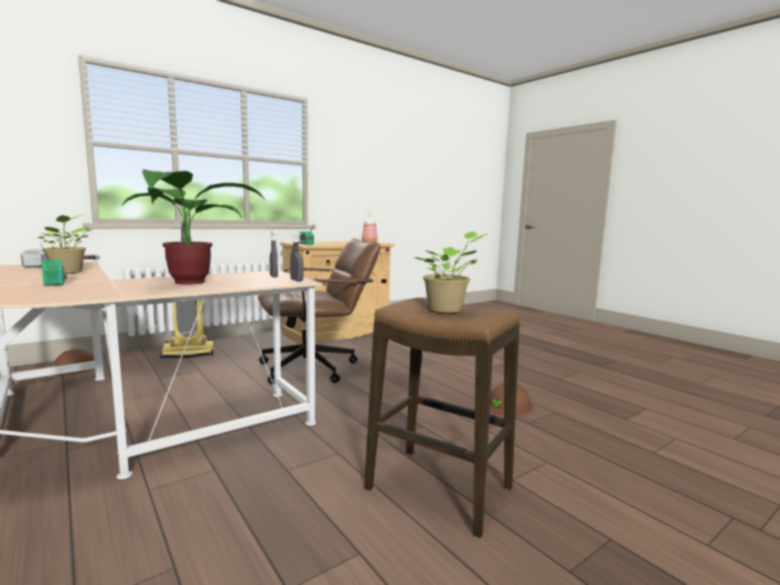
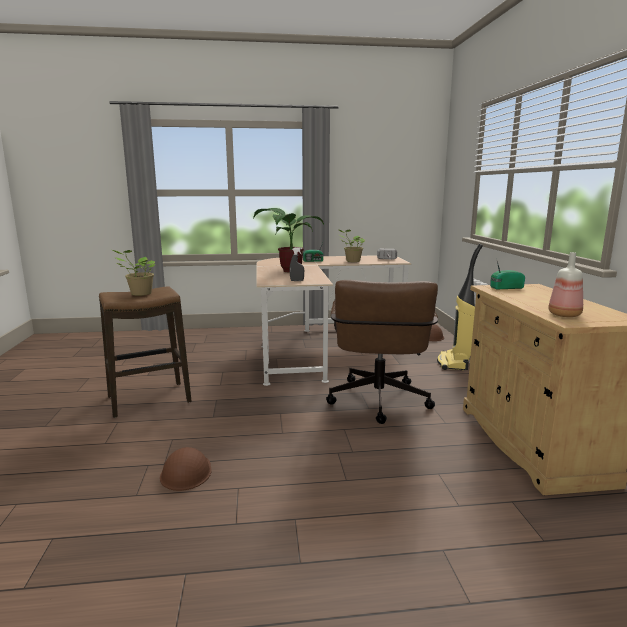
camera: 120 degrees right, 5 degrees up
grey spray bottle [290,232,304,281] -> none

